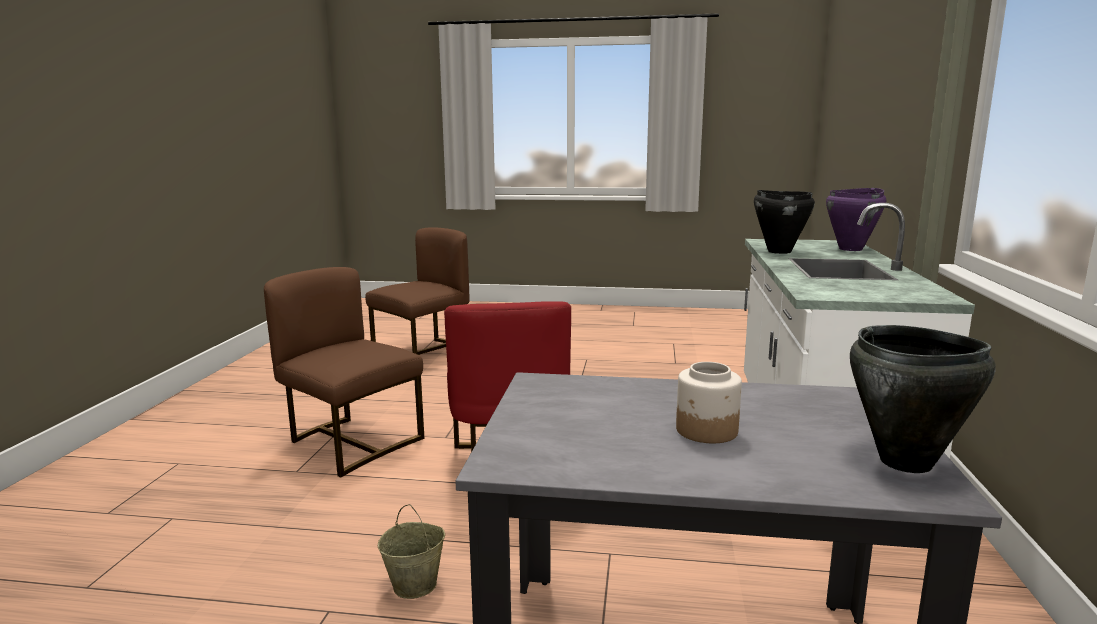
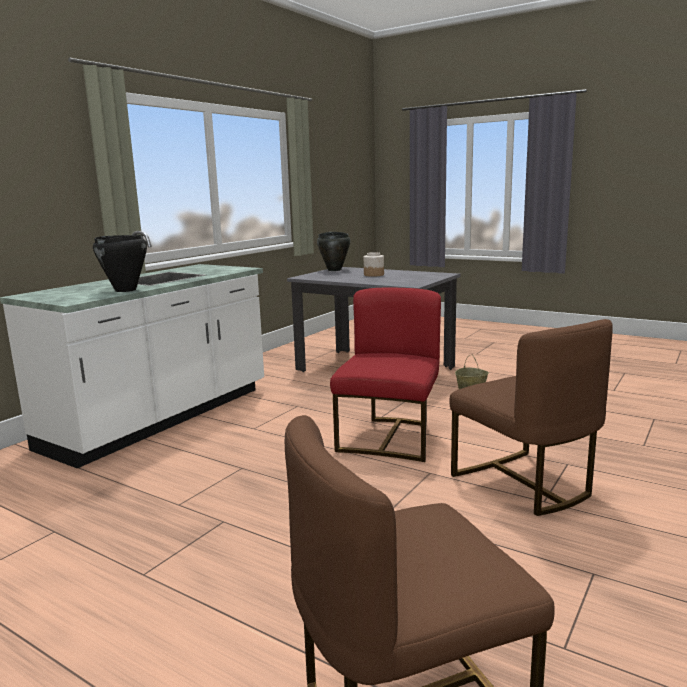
camera: 155 degrees left, 0 degrees up
purple cooking pot [826,188,886,251] -> none

